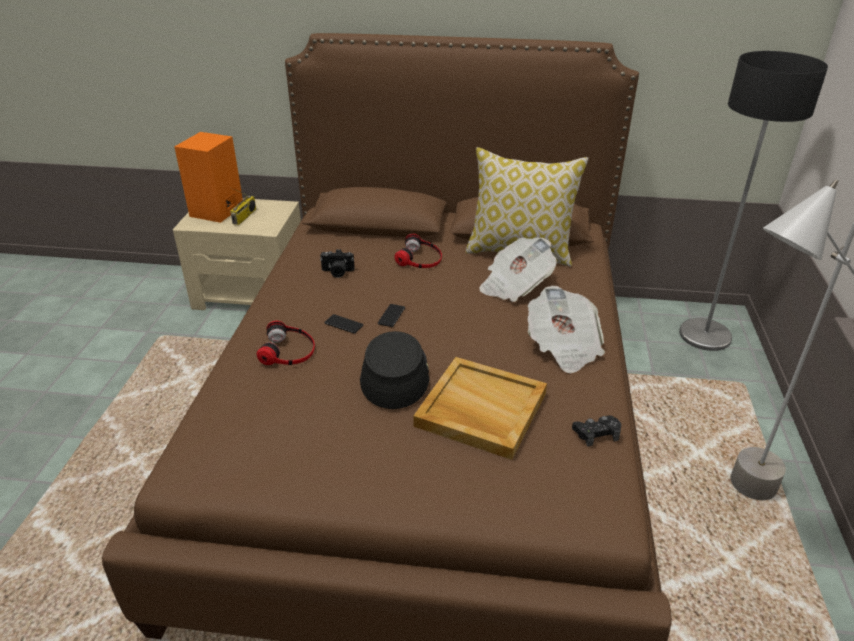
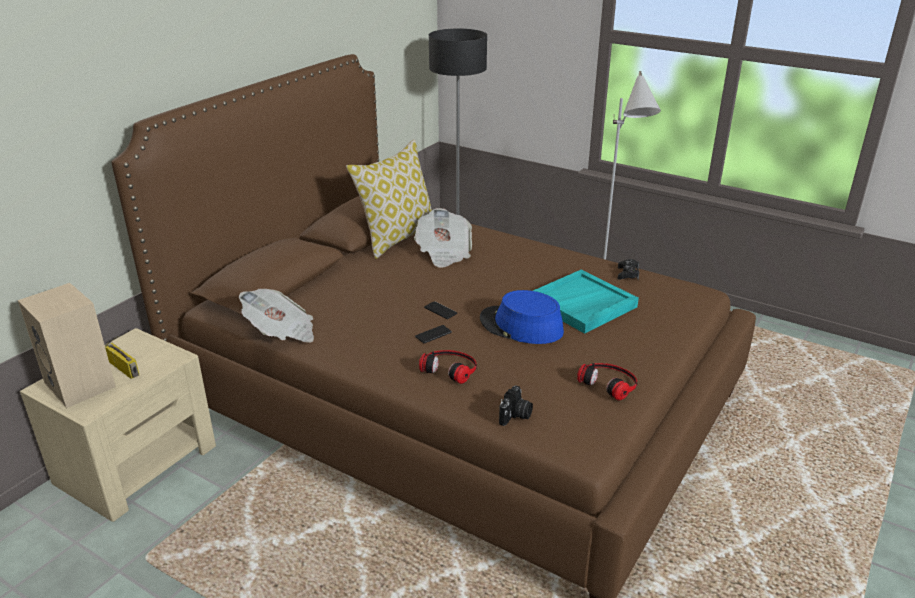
camera: 65 degrees left, 5 degrees down
orange speaker [174,132,243,223] -> beige speaker [18,283,116,408]
camera [320,249,355,278] -> camera moved to [499,386,533,426]
black hat [360,331,430,409] -> blue hat [480,290,564,344]
headphones [394,234,442,268] -> headphones moved to [577,363,637,400]
beige tray [413,357,547,460] -> turquoise tray [533,270,639,334]
newspaper [528,286,605,374] -> newspaper moved to [239,289,314,343]

